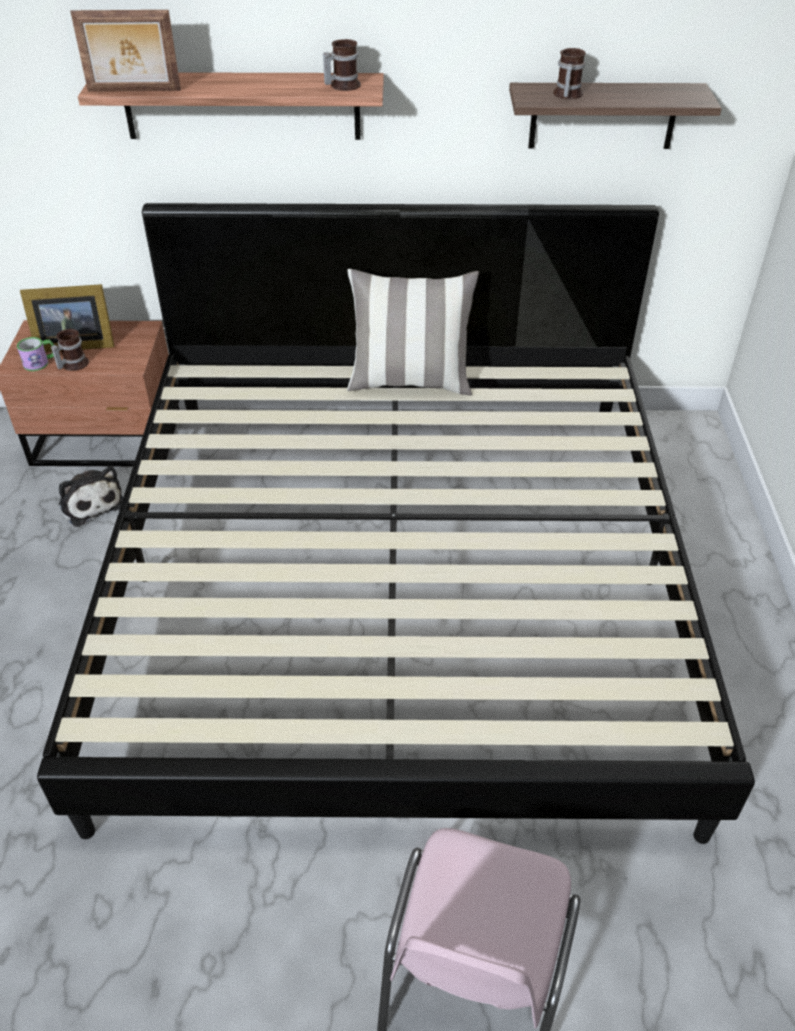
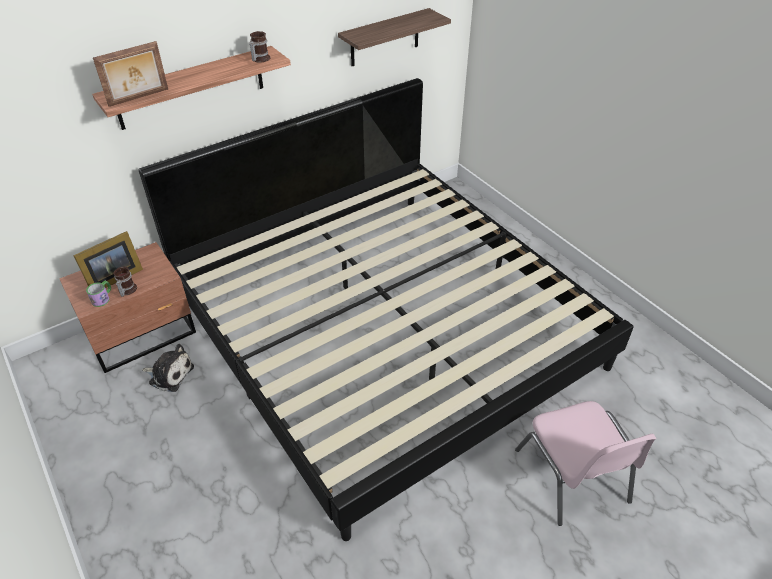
camera: 35 degrees left, 0 degrees up
pillow [347,269,479,396] -> none
mug [553,48,586,99] -> none

